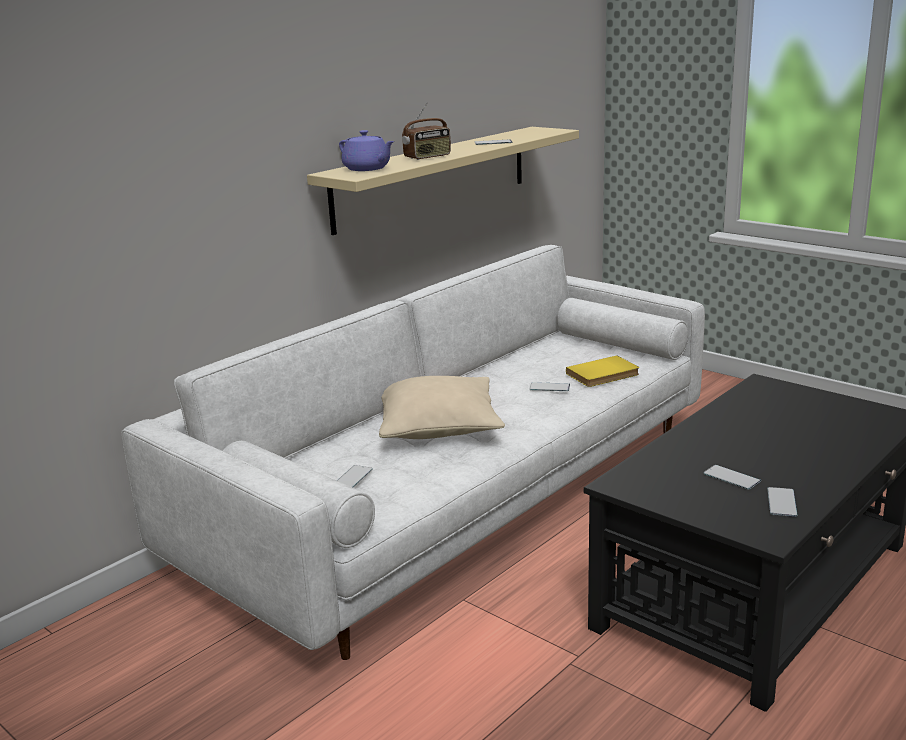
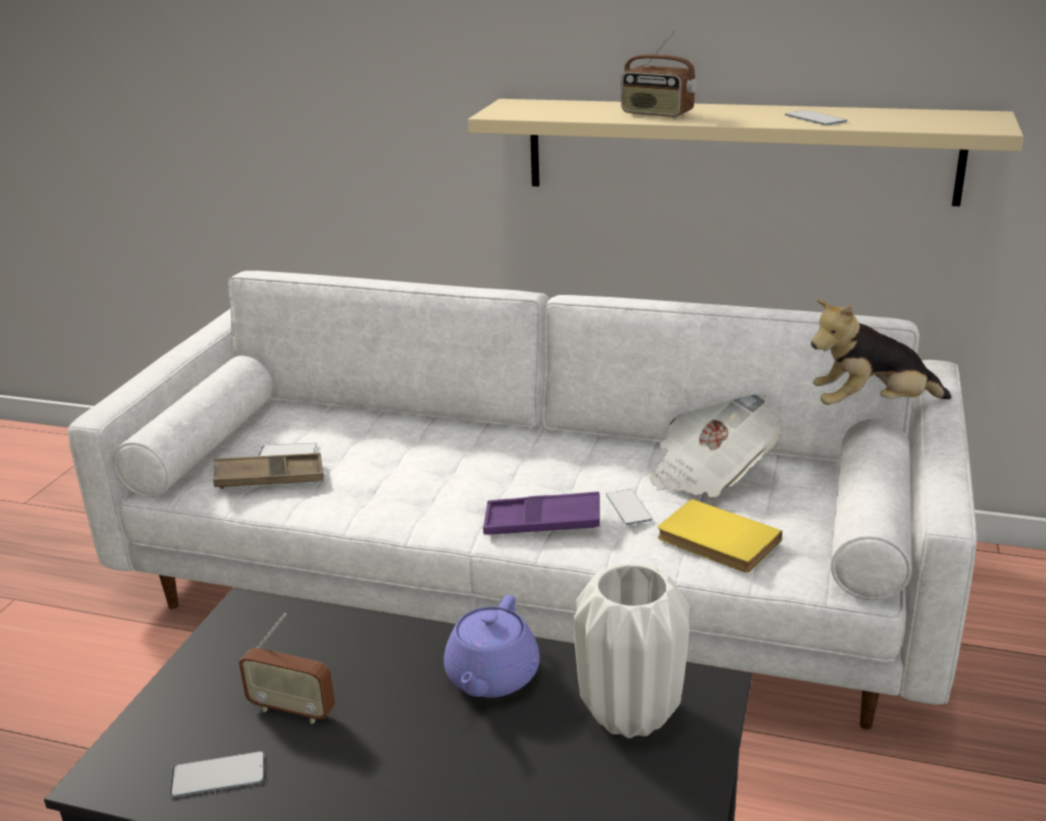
camera: 65 degrees right, 5 degrees up
purple teapot [339,130,394,171] -> purple teapot moved to [444,595,540,697]
beige pillow [379,376,505,439] -> none
phone [703,465,761,490] -> radio [239,613,335,724]
none -> brown tray [213,453,324,489]
none -> purple tray [483,492,600,535]
none -> white vase [573,562,689,738]
none -> newspaper [650,395,780,497]
none -> plush toy [811,299,951,405]

